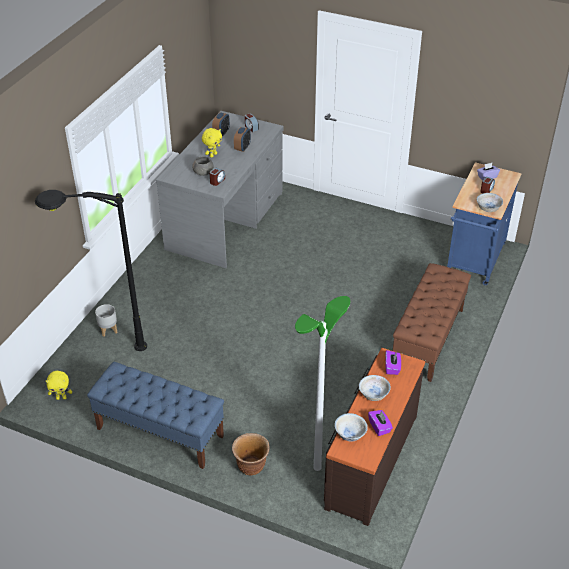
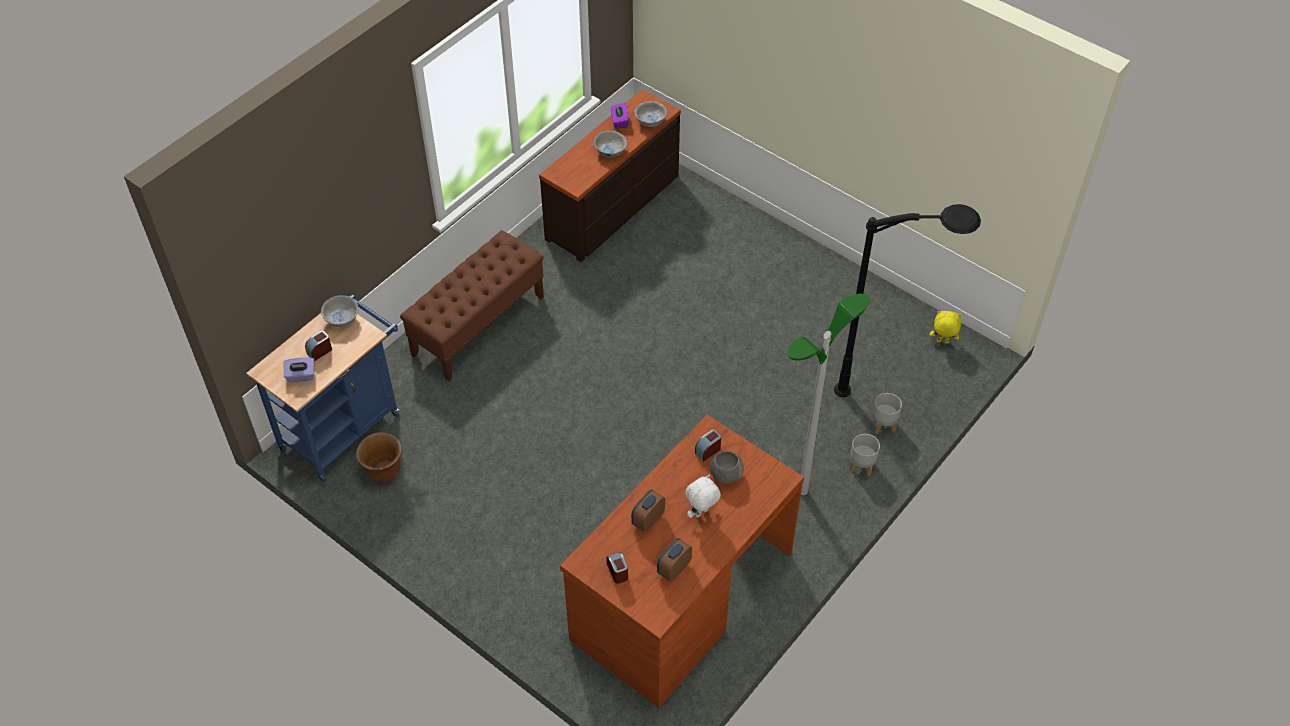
camera: 165 degrees left, 10 degrees up
blue bench [87,362,224,469] -> none
grey desk [156,111,284,268] -> brown desk [560,415,804,708]
yellow plush toy [202,128,222,158] -> white plush toy [685,475,721,518]
brown planter [232,433,270,476] -> brown planter moved to [356,432,402,482]
floor lamp [295,296,350,471] -> floor lamp moved to [787,294,870,495]
purple tissue box [385,350,401,375] -> none
none -> grey planter [850,434,880,476]

